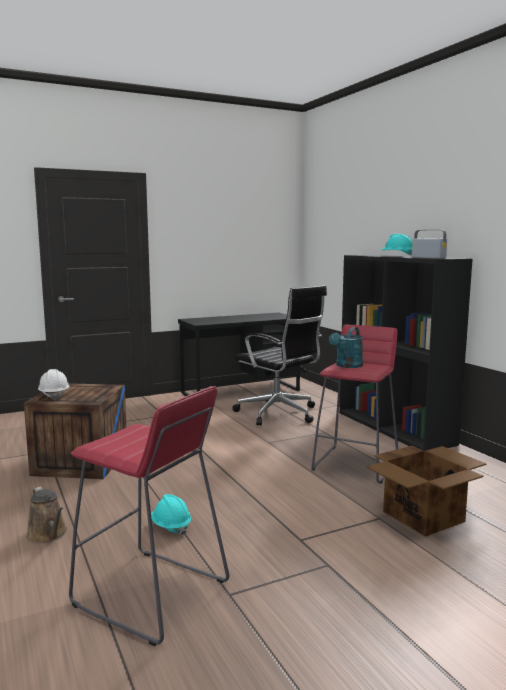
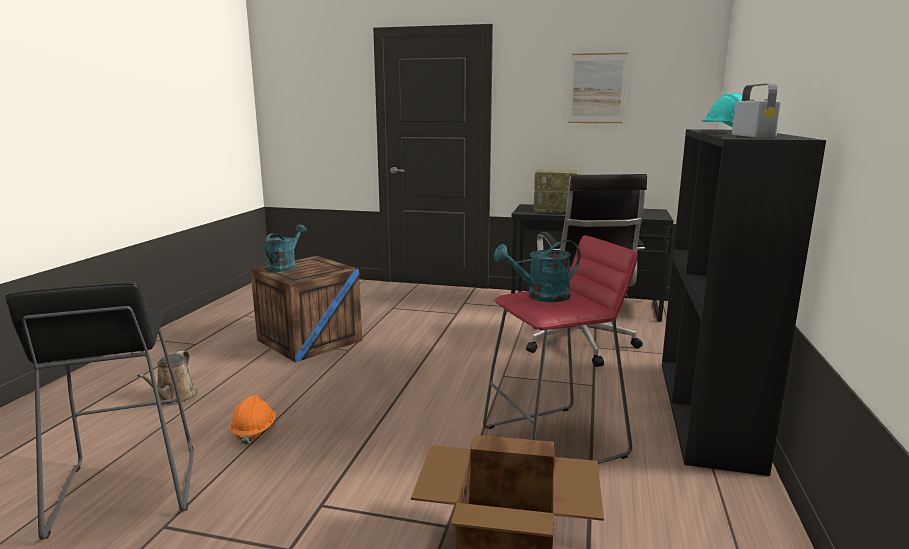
camera: 40 degrees right, 5 degrees up
white hard hat [38,369,69,399] -> turquoise watering can [264,224,307,272]
red stool [69,386,229,646] -> black stool [5,281,194,540]
turquoise hard hat [151,494,191,535] -> orange hard hat [230,395,276,445]
none -> radio [534,169,579,213]
none -> picture [569,53,628,123]

